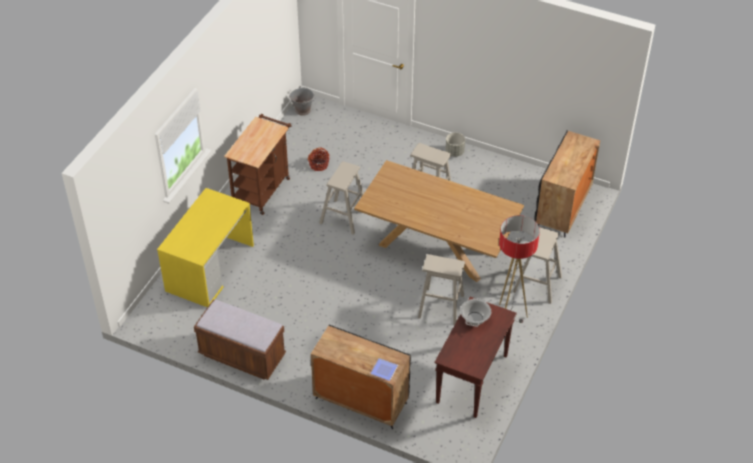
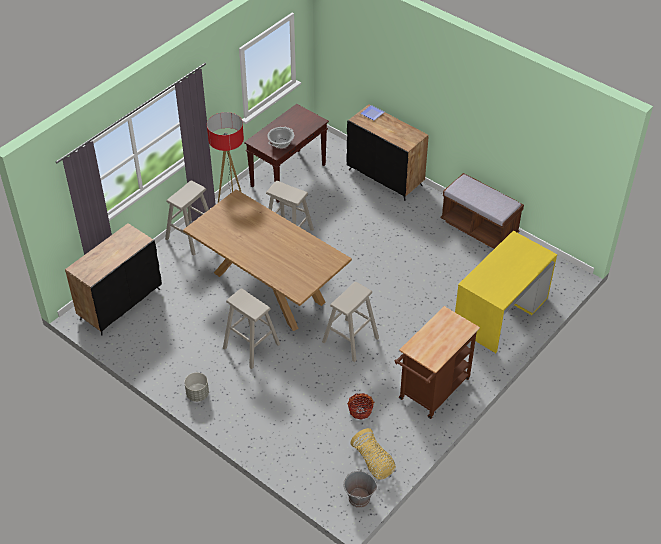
camera: 165 degrees left, 0 degrees up
none -> basket [350,428,396,480]

